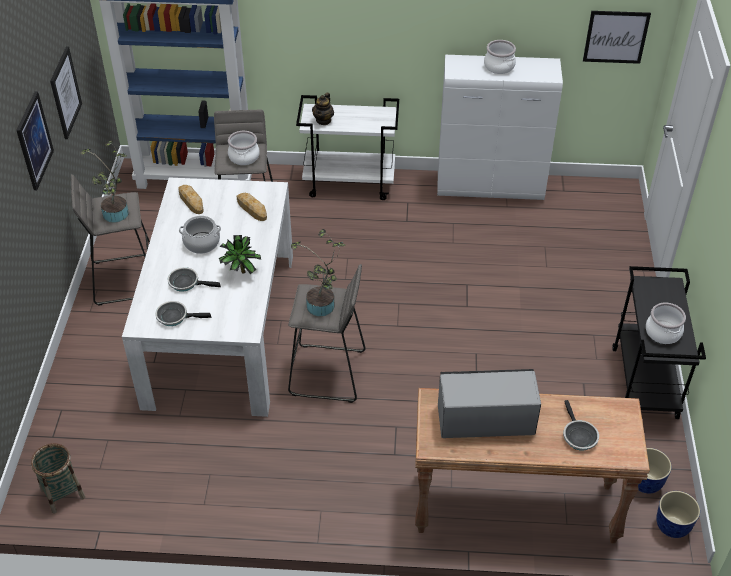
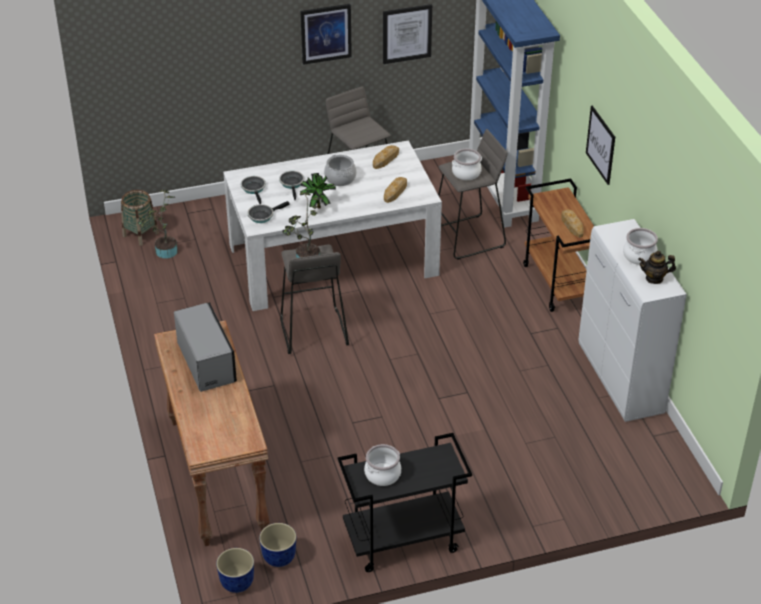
camera: 70 degrees right, 5 degrees down
potted plant [80,140,129,223] -> potted plant moved to [138,190,178,259]
white cart [296,95,399,200] -> brown cart [523,179,594,312]
teapot [312,92,334,125] -> teapot moved to [638,251,676,284]
frying pan [563,400,599,451] -> frying pan moved to [248,201,290,223]
picture [583,11,651,64] -> picture moved to [586,106,615,185]
none -> bread [561,209,584,238]

